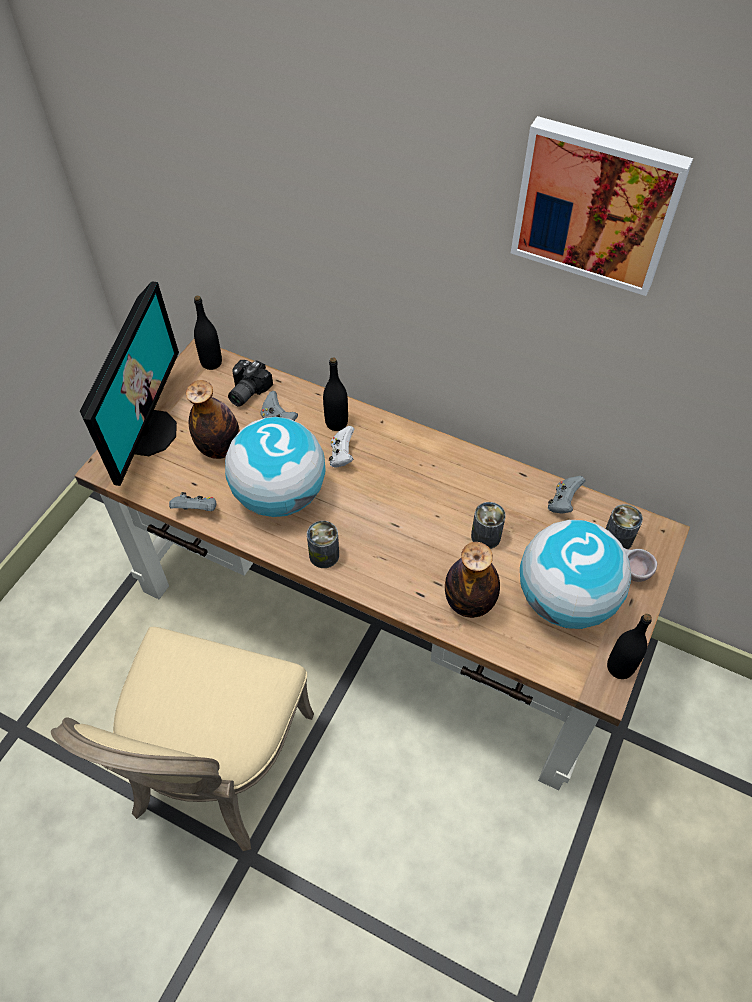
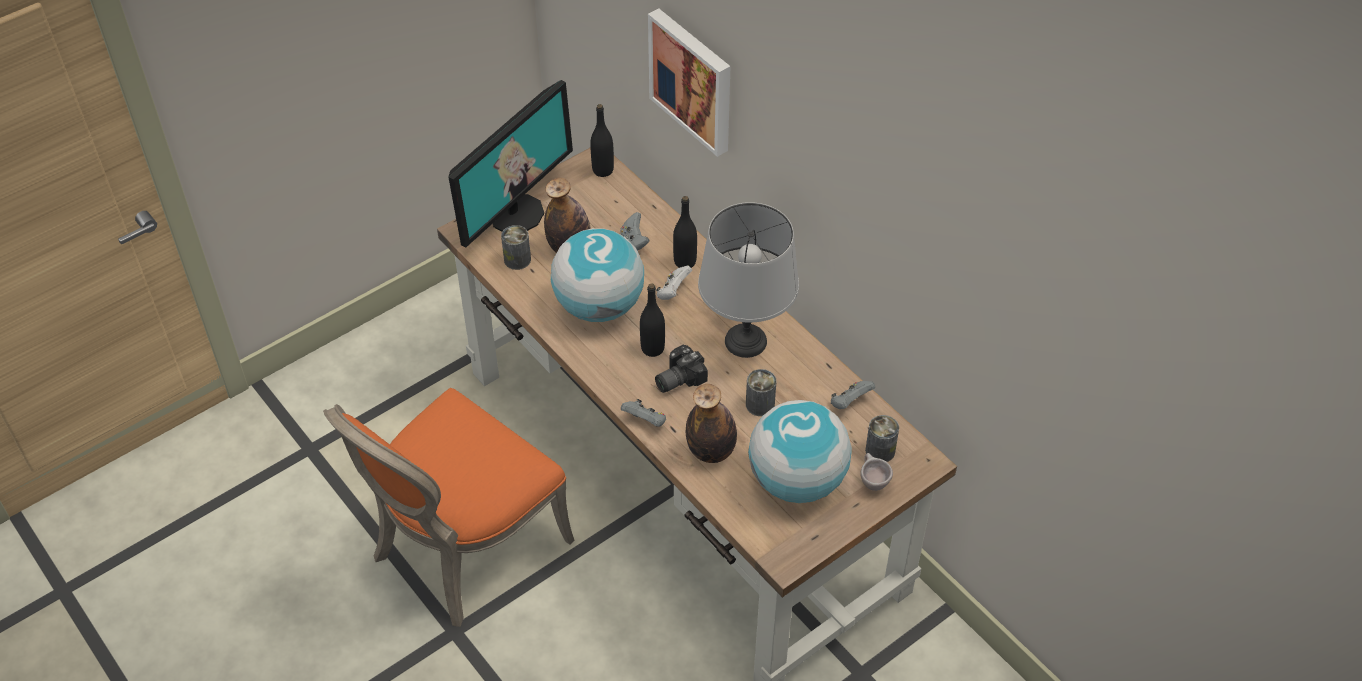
camera: 25 degrees right, 5 degrees down
beige chair [51,627,314,851] -> orange chair [323,388,575,627]
grey game controller [169,492,216,511] -> grey game controller moved to [621,399,666,427]
camera [228,360,273,407] -> camera moved to [655,345,708,393]
can [307,521,339,568] -> can moved to [501,225,531,270]
picture [511,116,693,296] -> picture moved to [648,8,730,157]
black bottle [607,614,652,679] -> black bottle moved to [640,283,665,357]
none -> grey table lamp [698,202,799,358]

